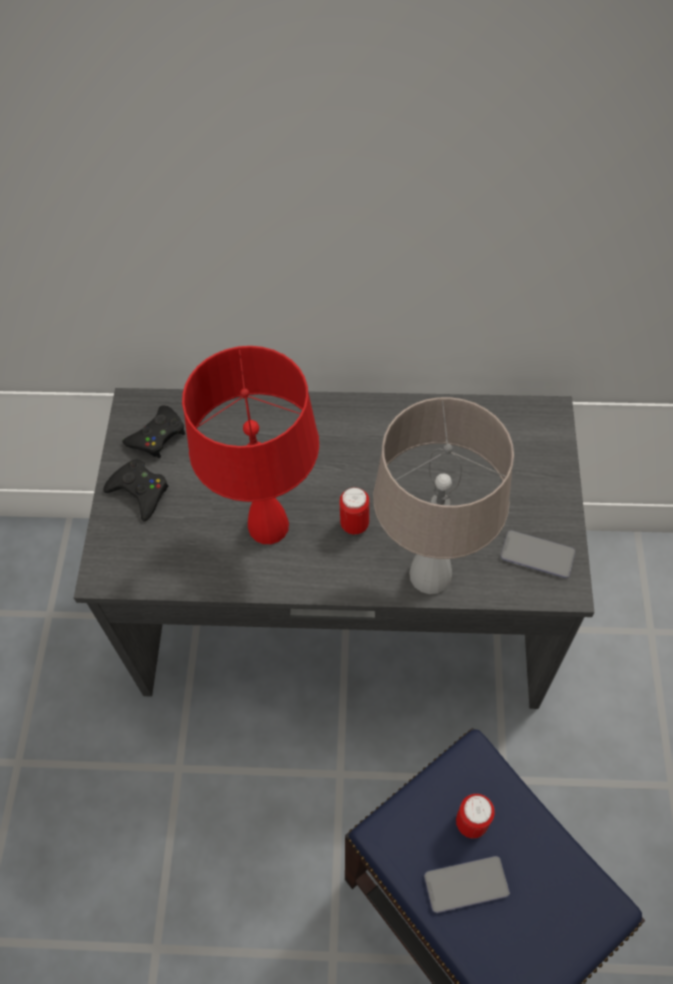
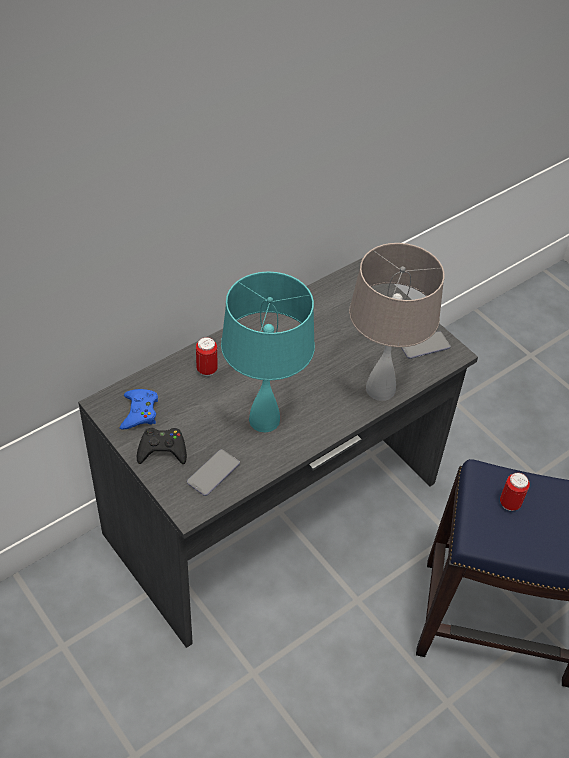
camera: 45 degrees left, 10 degrees down
black game controller [122,405,185,458] -> blue game controller [120,389,158,430]
red table lamp [182,346,319,544] -> turquoise table lamp [221,271,315,432]
can [340,487,369,535] -> can moved to [196,337,217,376]
phone [424,856,510,913] -> phone moved to [187,449,240,496]

